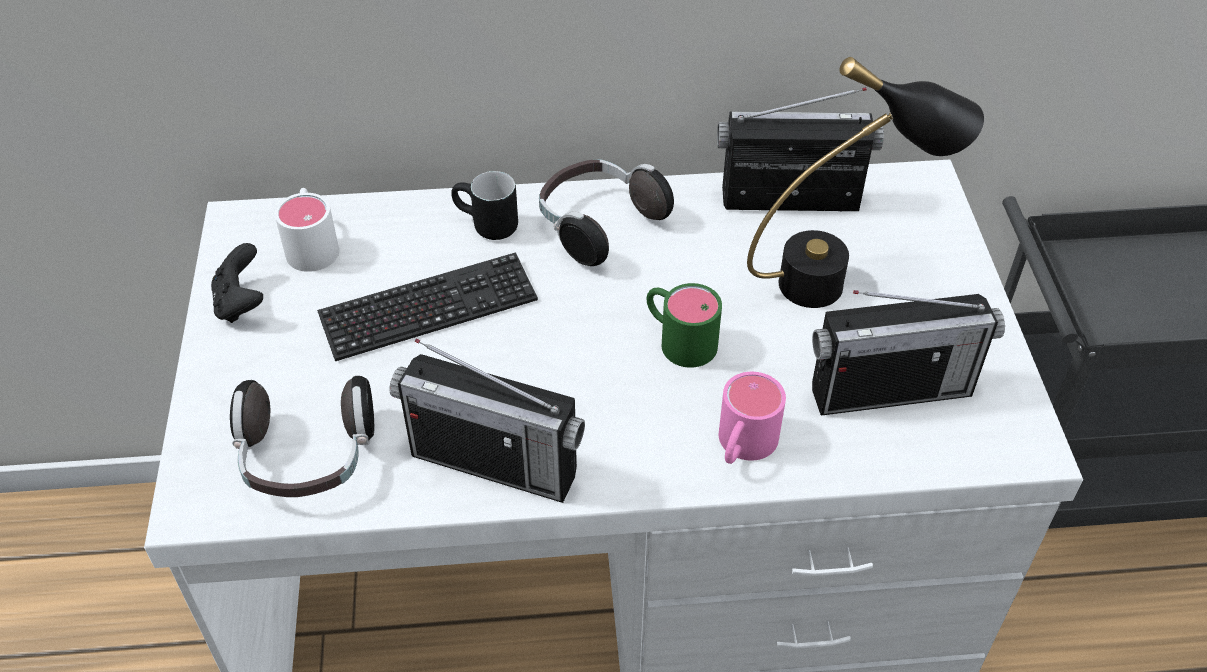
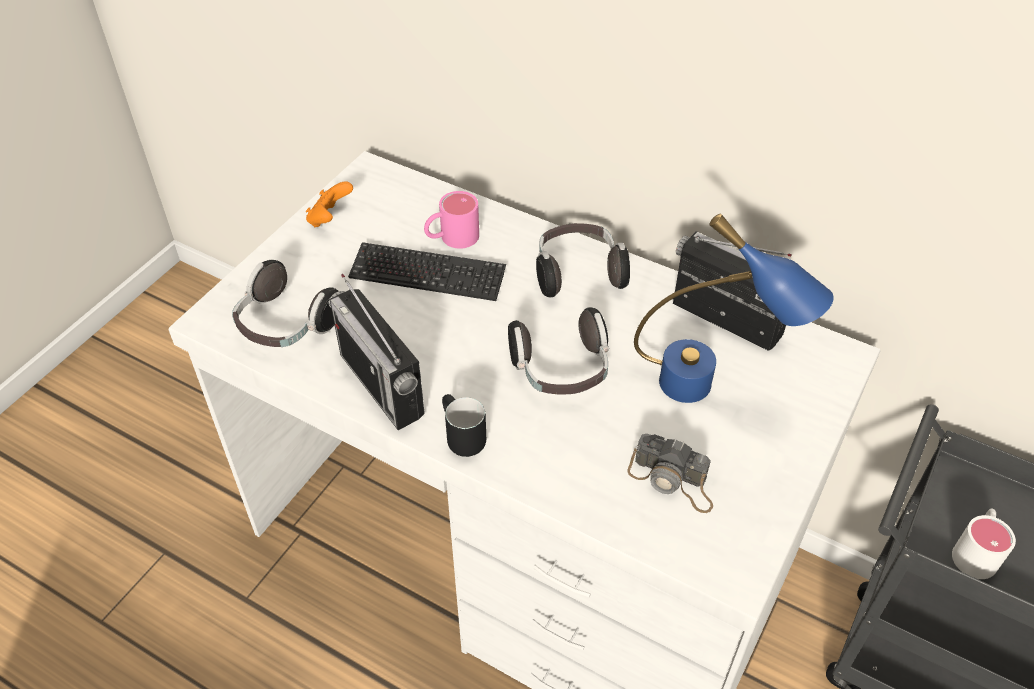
camera: 35 degrees right, 0 degrees up
black game controller [211,243,263,323] -> orange game controller [306,182,353,228]
white mug [275,188,339,272] -> white mug moved to [952,509,1016,579]
black mug [451,171,518,240] -> black mug moved to [442,394,486,457]
green mug [646,283,722,368] -> headphones [508,307,609,394]
pink mug [719,372,786,464] -> pink mug moved to [424,191,479,249]
black table lamp [747,57,984,308] -> blue table lamp [634,214,834,403]
radio [812,290,1005,416] -> camera [627,434,713,513]

